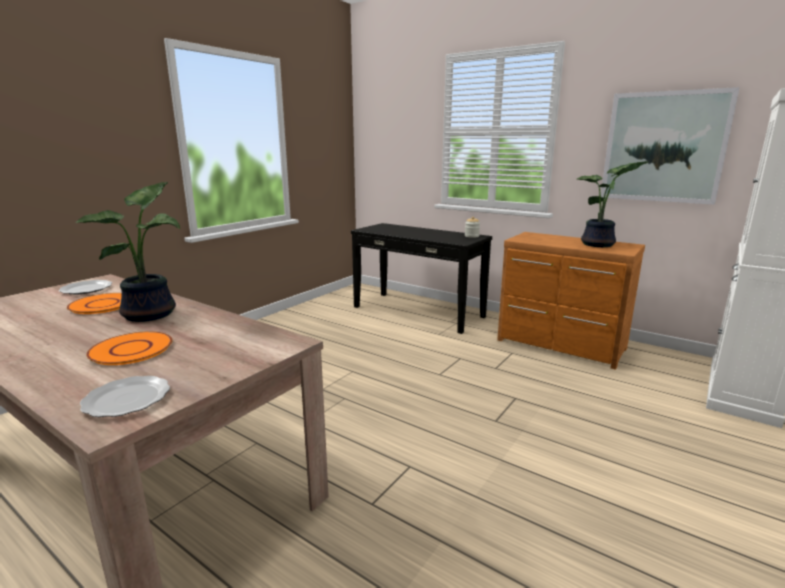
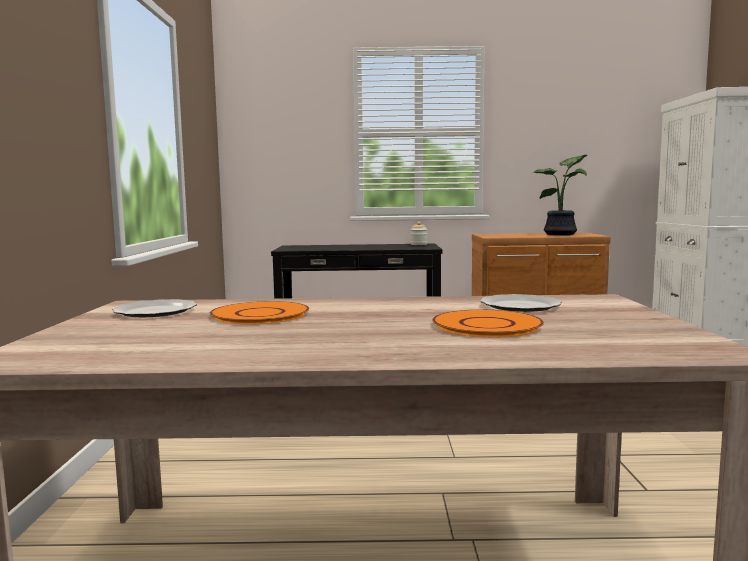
camera: 35 degrees left, 10 degrees down
potted plant [76,182,180,322] -> none
plate [80,376,170,417] -> plate moved to [480,294,562,312]
picture [601,87,740,205] -> none

